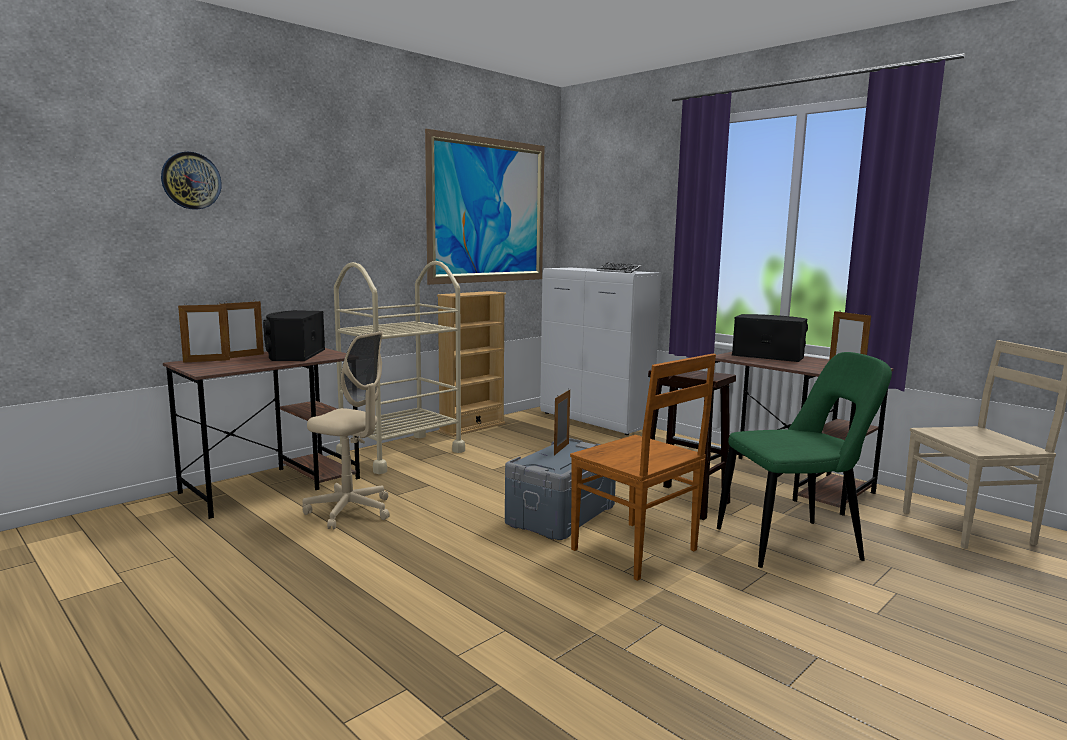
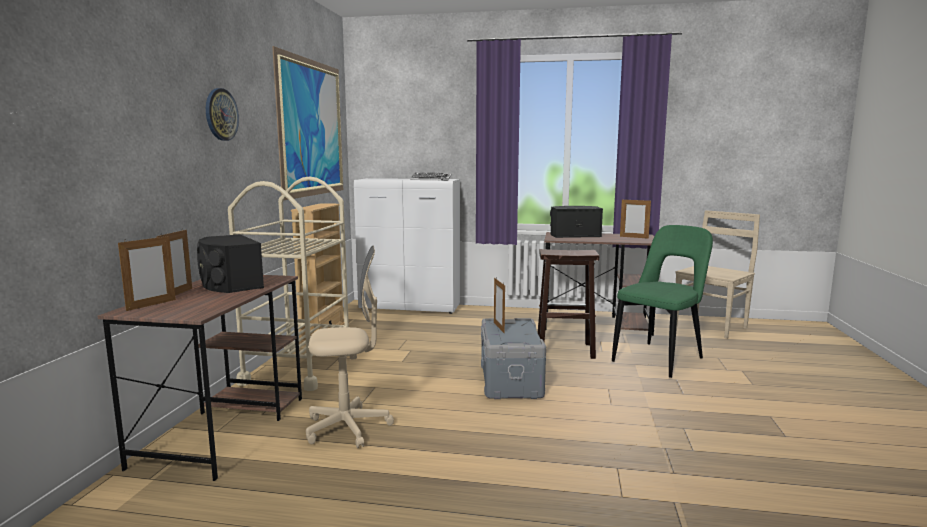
camera: 35 degrees left, 0 degrees up
wall clock [161,152,222,210] -> wall clock moved to [206,88,239,141]
brown chair [570,353,716,581] -> none

